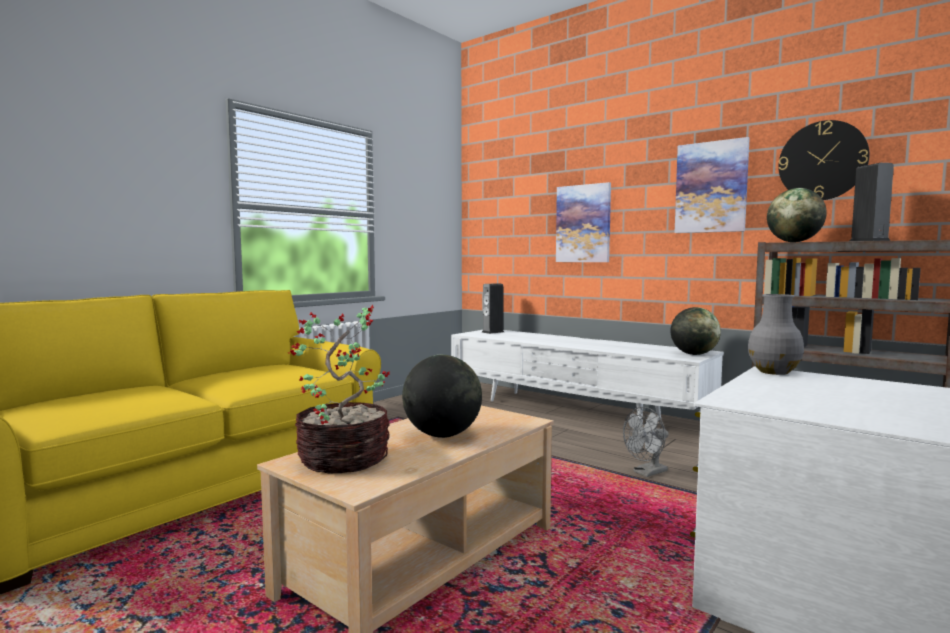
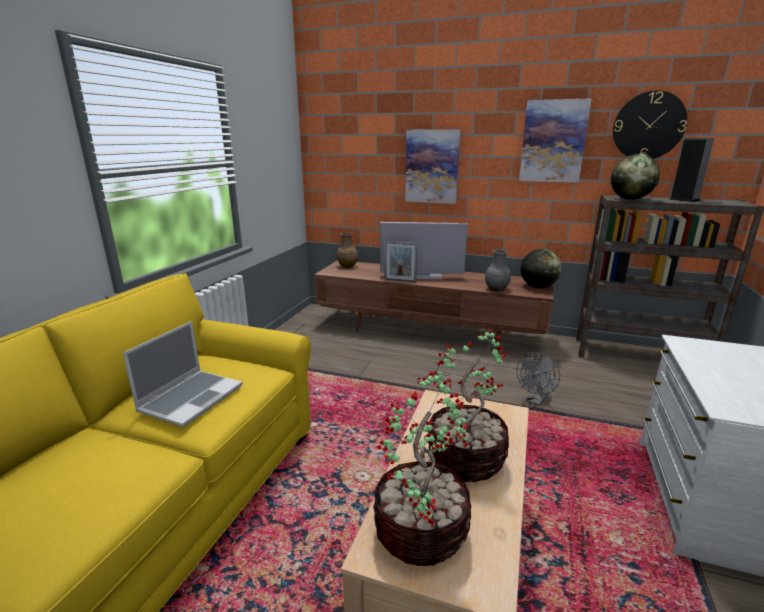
camera: 20 degrees left, 15 degrees up
globe [402,355,482,438] -> potted plant [428,330,509,482]
white tv stand [451,330,724,425] -> brown tv stand [314,260,554,350]
speaker [482,283,504,334] -> brown vase [337,233,358,268]
grey vase [748,294,804,375] -> grey vase moved to [485,250,511,291]
none -> laptop [123,321,243,427]
none -> television [380,222,468,279]
none -> picture frame [385,241,417,282]

